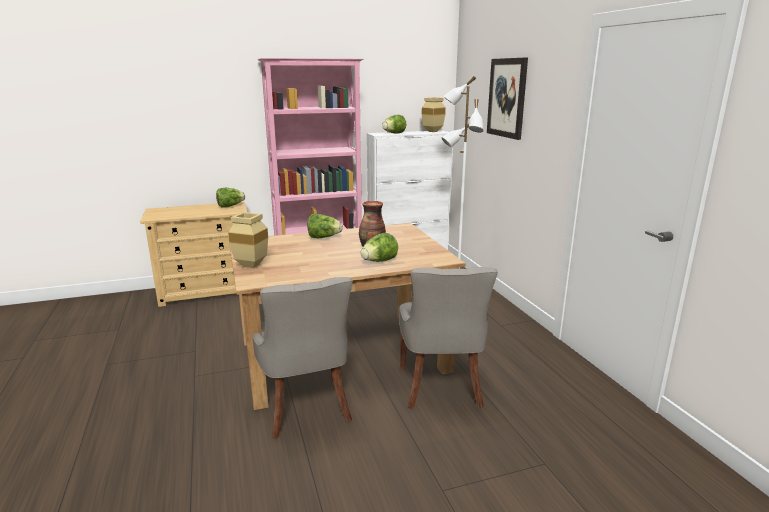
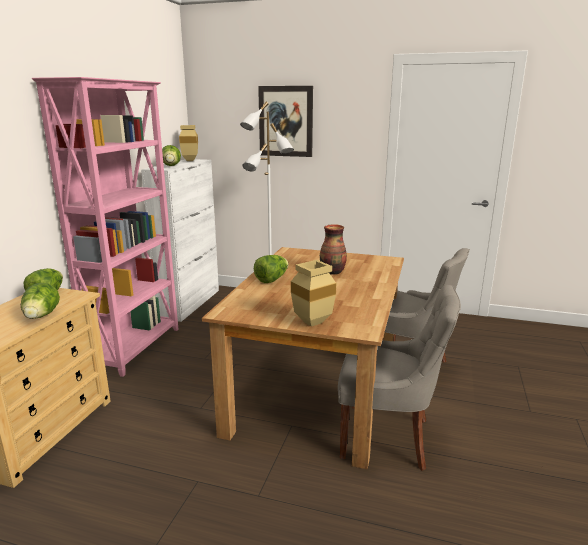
camera: 55 degrees left, 0 degrees up
lettuce [361,233,398,262] -> lettuce moved to [21,283,60,319]

